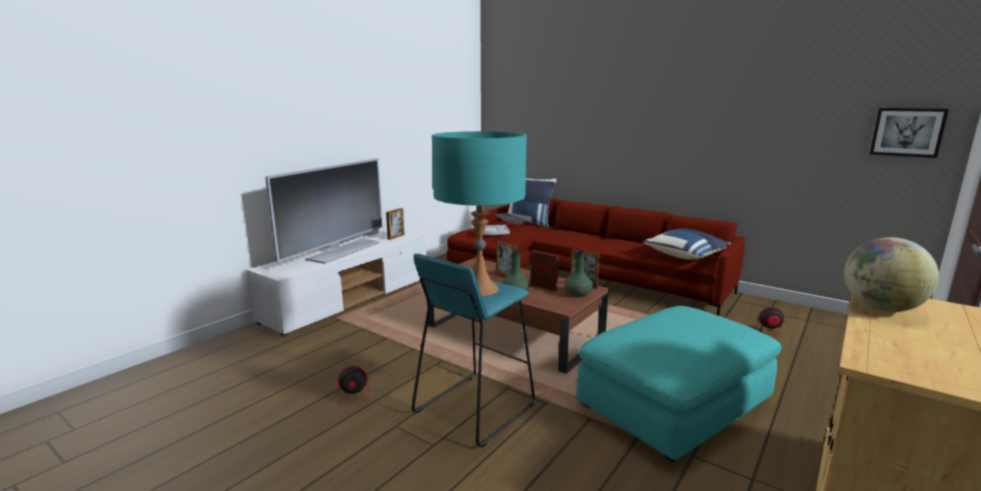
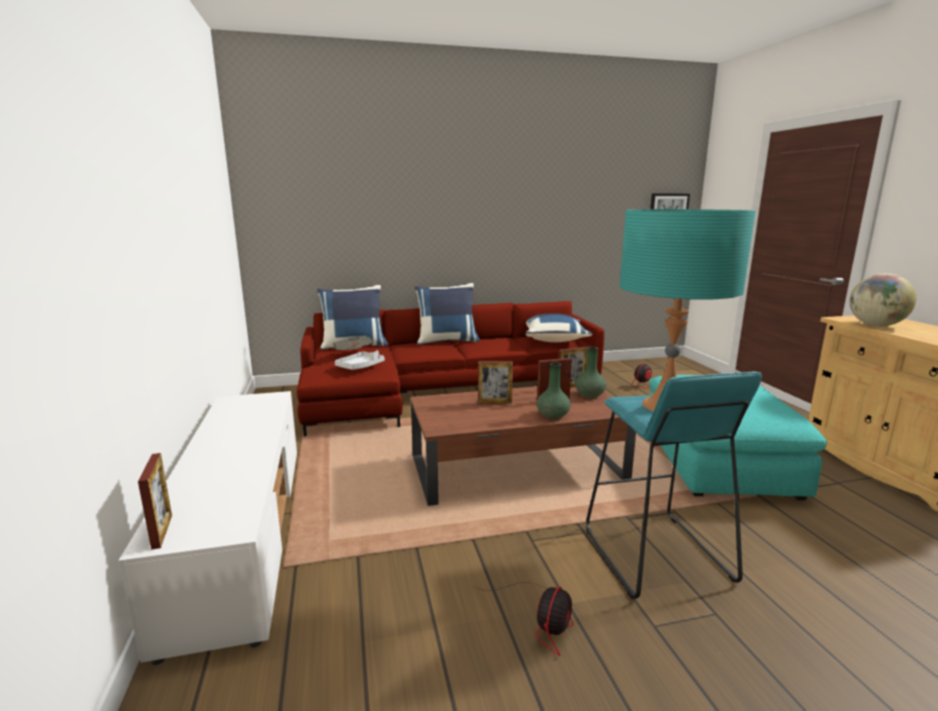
camera: 50 degrees left, 0 degrees up
television [265,158,382,264] -> none
picture frame [386,208,404,240] -> picture frame moved to [138,453,172,550]
none -> blue pillow [415,283,480,345]

